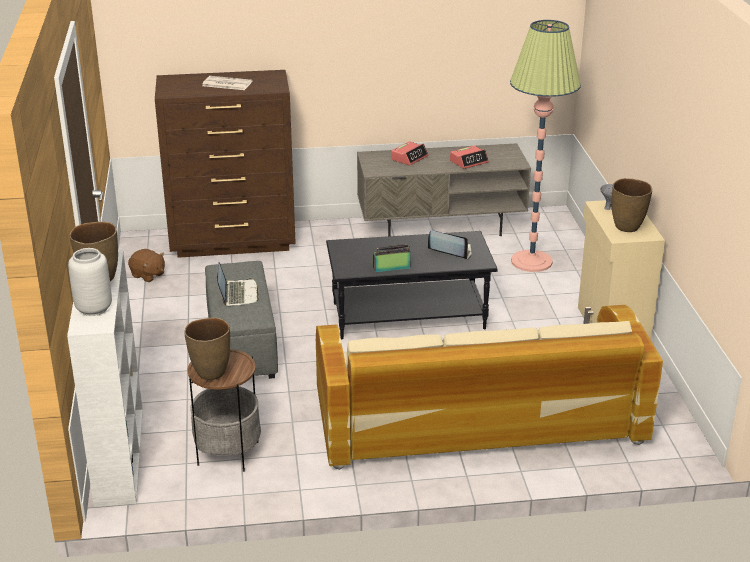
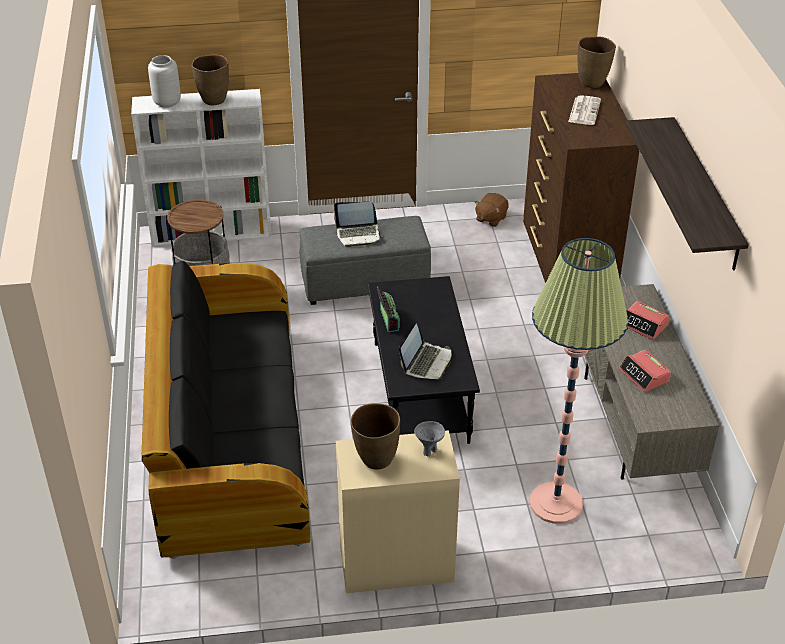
camera: 90 degrees right, 10 degrees up
brown vase [184,318,230,380] -> brown vase moved to [577,37,616,88]
beige sofa [316,305,663,470] -> black sofa [141,261,310,559]
none -> shelf [626,117,749,270]

